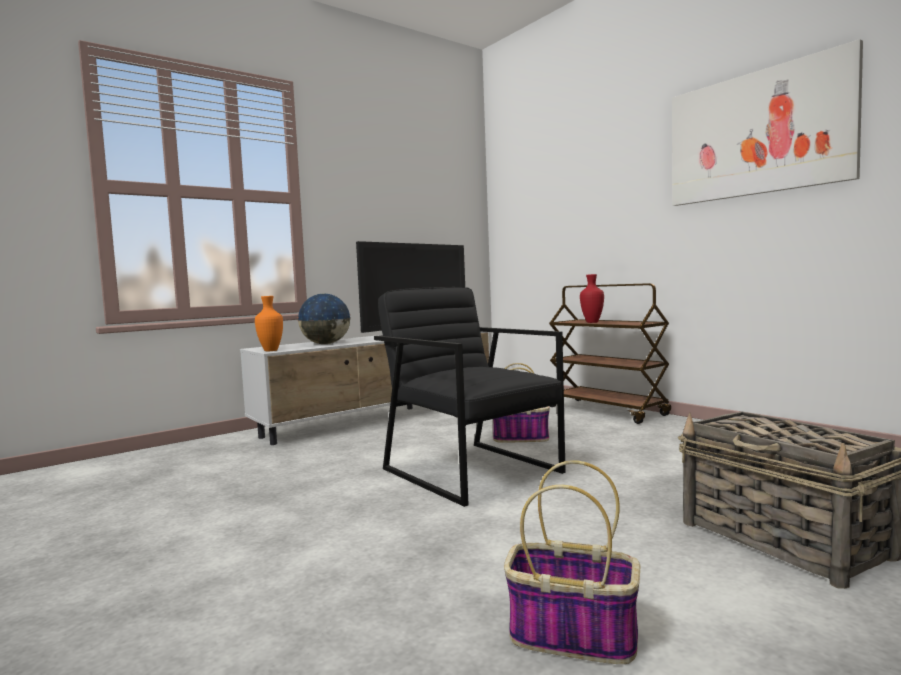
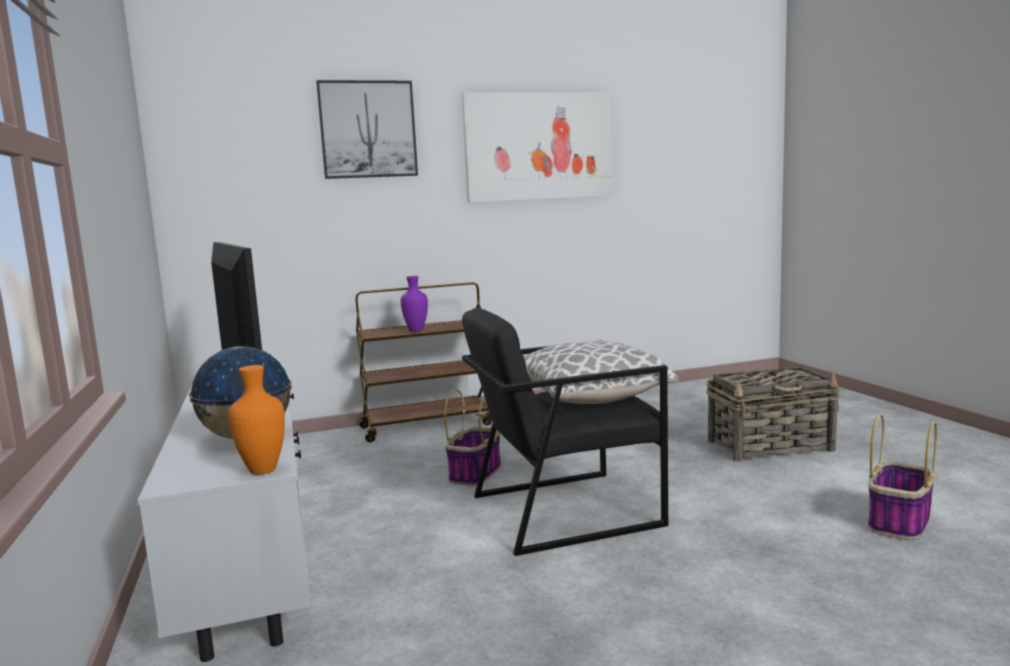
camera: 70 degrees left, 5 degrees up
red vase [580,274,604,323] -> purple vase [401,276,428,332]
none -> picture [316,80,418,179]
none -> pillow [524,341,679,404]

